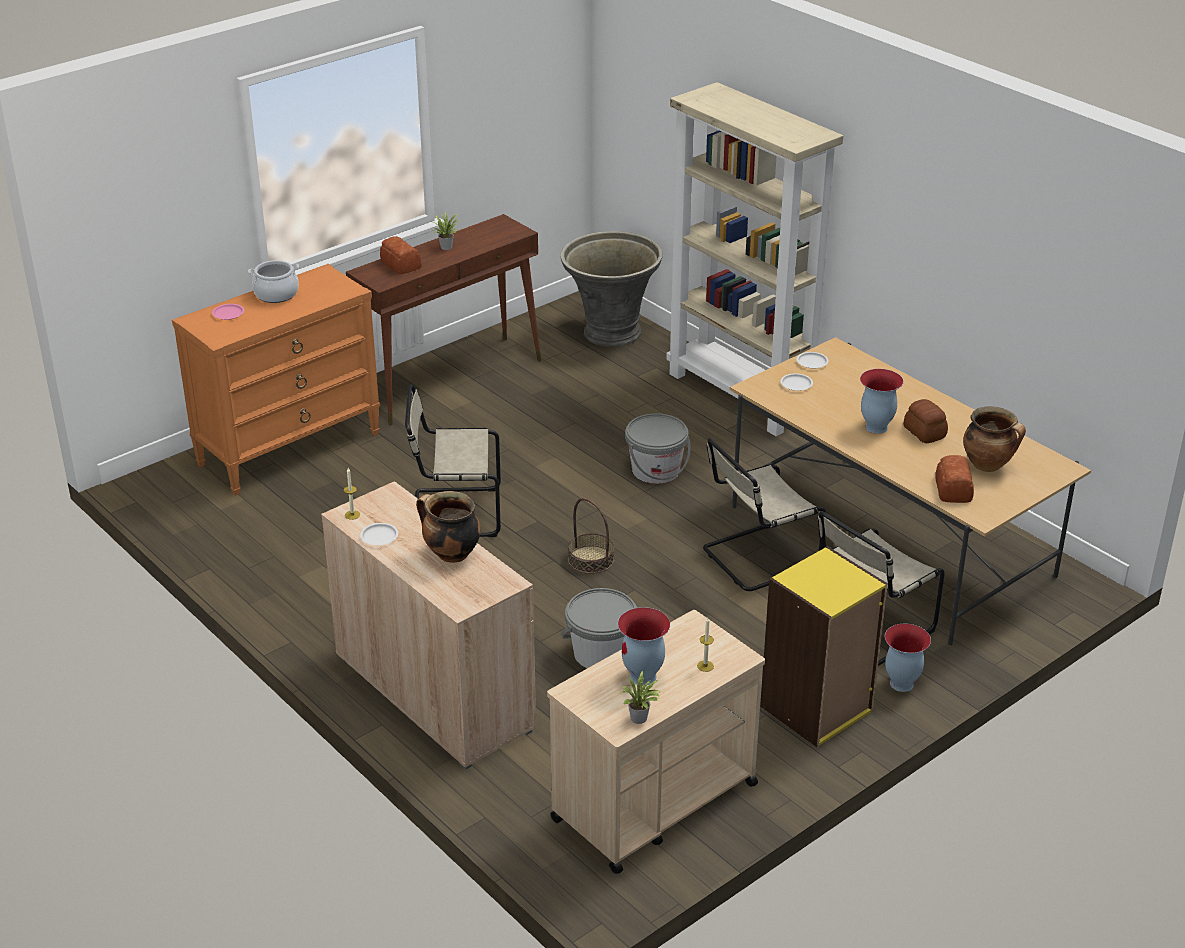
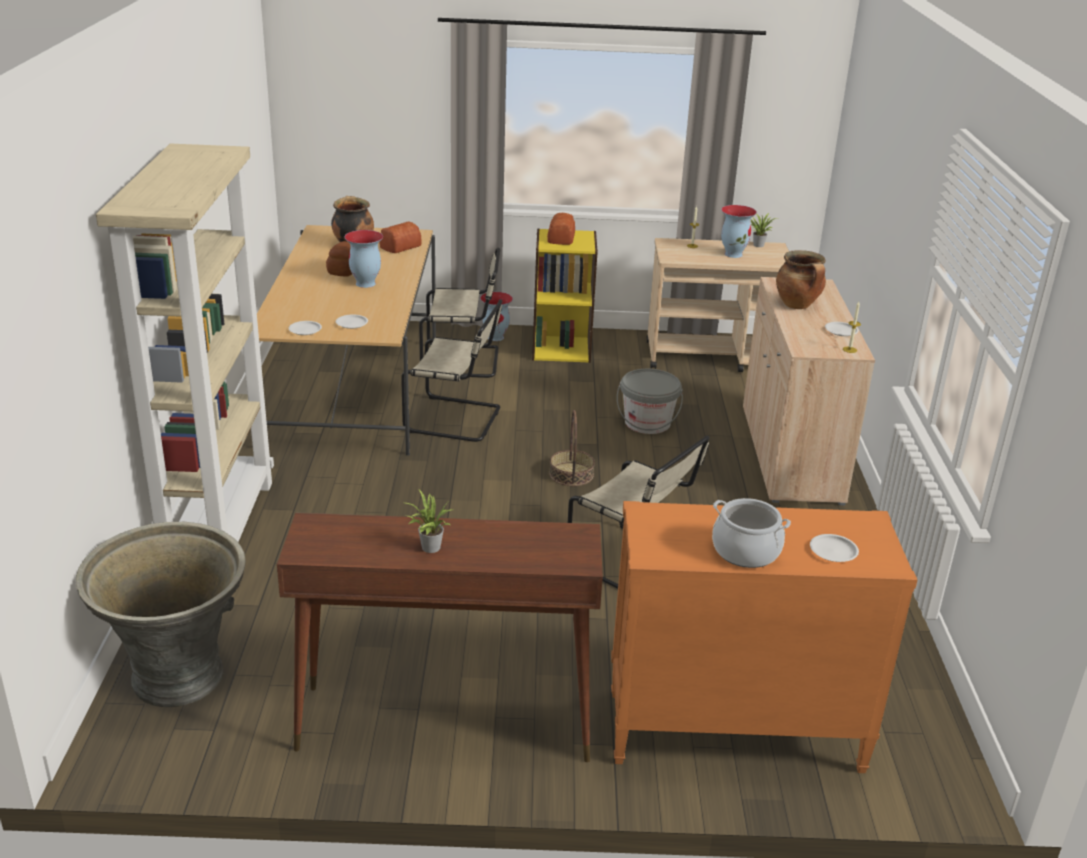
camera: 140 degrees left, 5 degrees down
pink plate [212,304,244,320] -> white plate [810,534,859,562]
bread [380,236,422,274] -> bread moved to [547,213,575,245]
grey bucket [625,413,691,484] -> none

